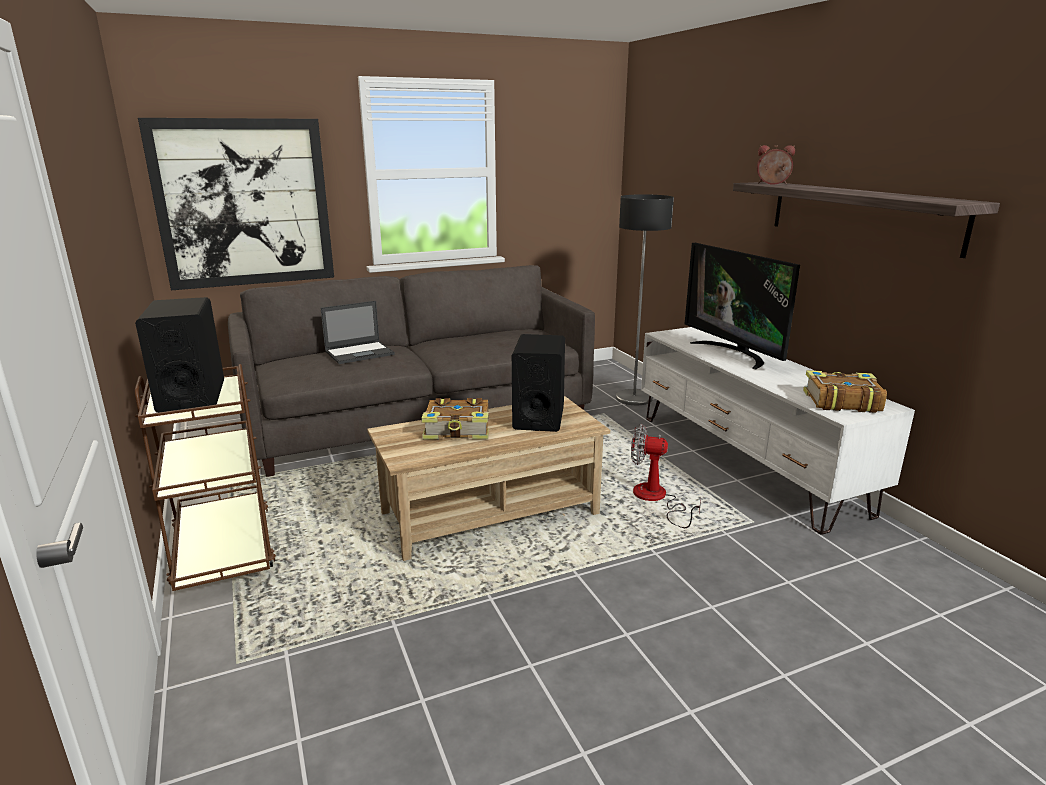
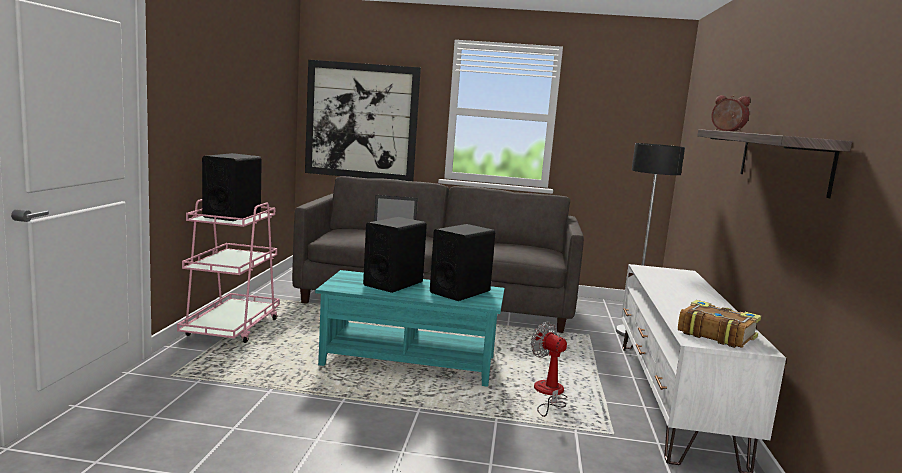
camera: 30 degrees right, 10 degrees down
brown cart [135,364,276,591] -> pink cart [177,199,280,343]
beige coffee table [367,396,610,561] -> turquoise coffee table [315,270,504,387]
book [421,398,489,440] -> black speaker [363,217,427,293]
television [685,243,800,369] -> none

